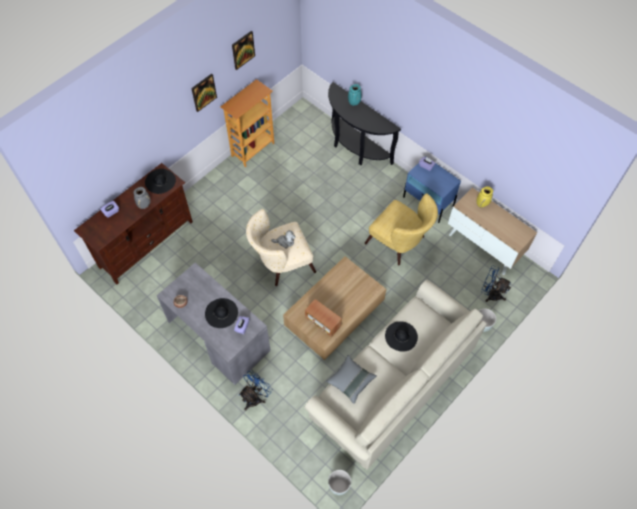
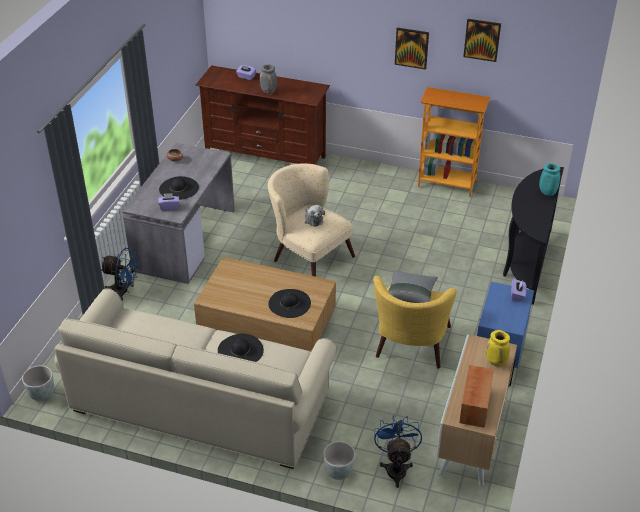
camera: 65 degrees right, 20 degrees down
black hat [145,169,176,194] -> black hat moved to [268,289,311,318]
radio [305,299,342,337] -> radio moved to [459,365,494,428]
grey pillow [326,355,377,404] -> grey pillow moved to [388,270,438,303]

